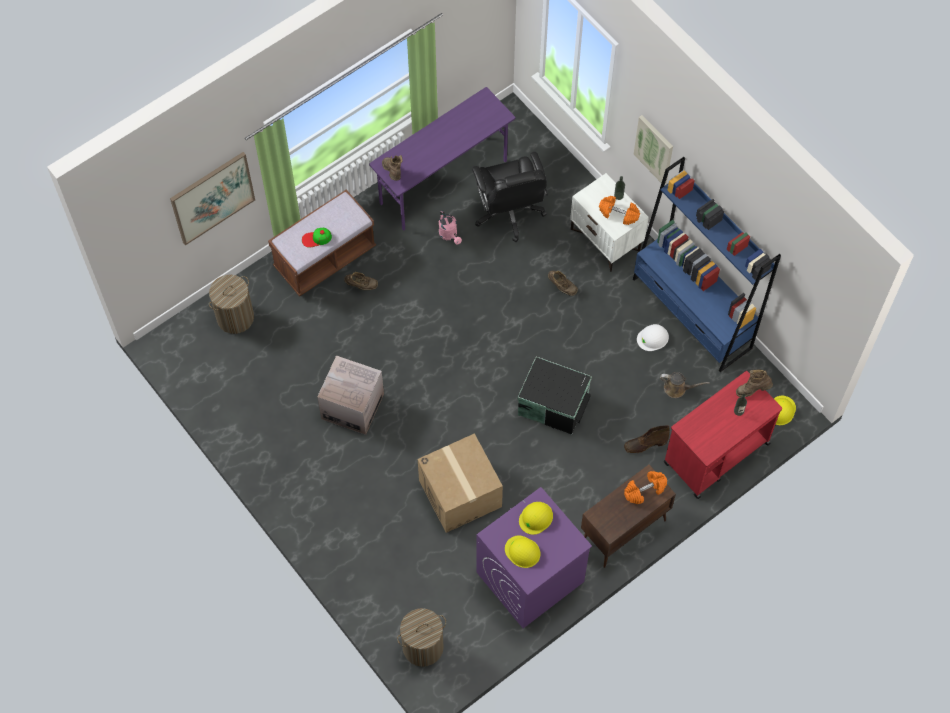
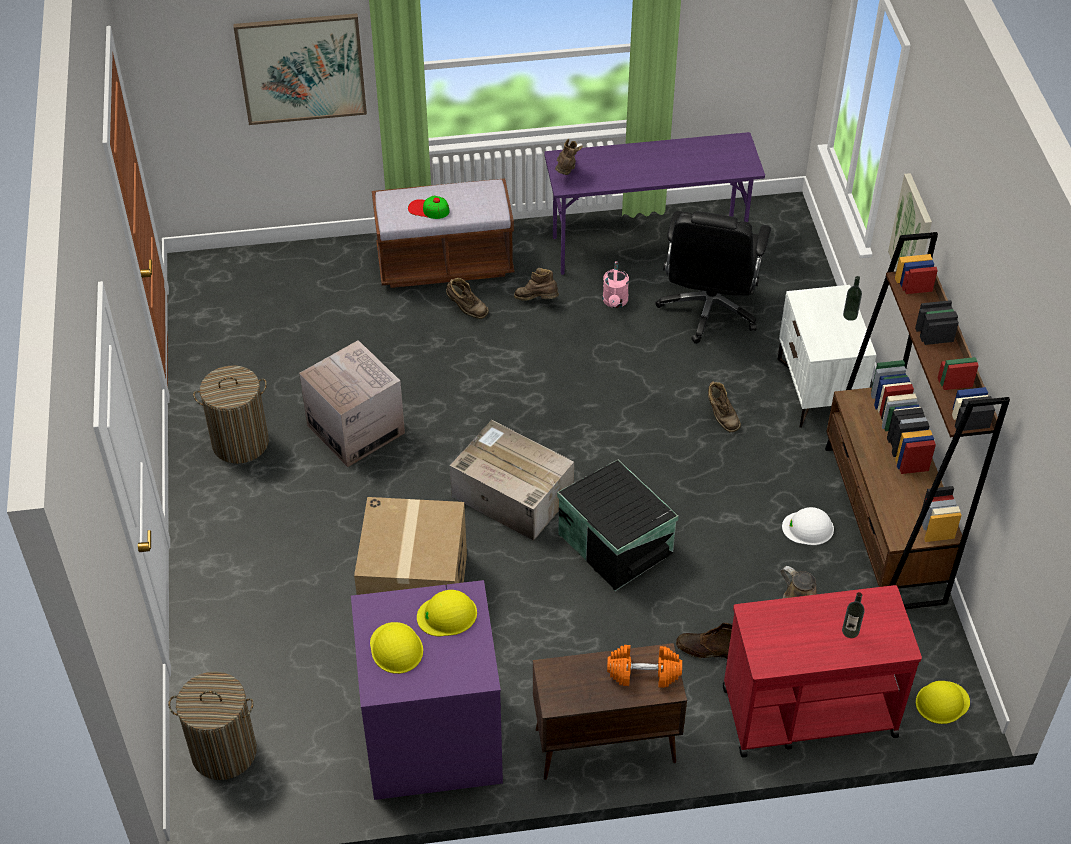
camera: 30 degrees right, 15 degrees down
laundry basket [209,275,254,334] -> laundry basket moved to [193,365,269,464]
orange dumbbell [599,196,640,225] -> none
blue bookcase [633,157,781,372] -> brown bookcase [825,232,1010,609]
brown boot [736,370,773,397] -> brown boot moved to [514,268,559,301]
none -> cardboard box [450,420,574,541]

